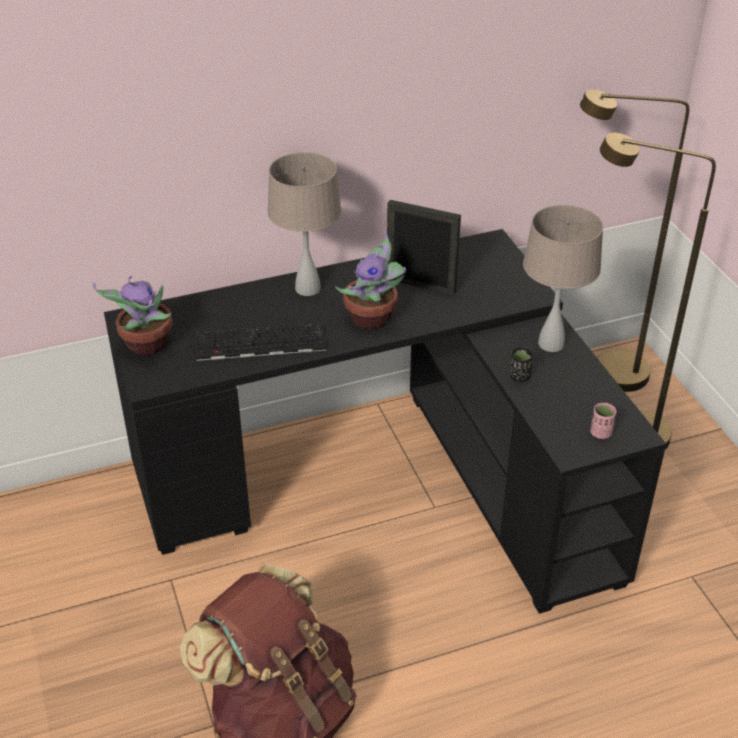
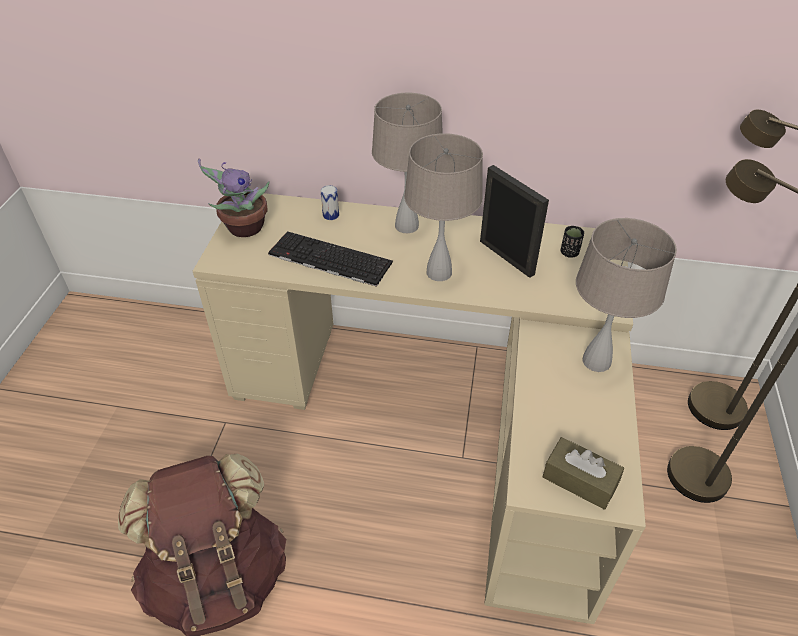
camera: 30 degrees right, 5 degrees up
black desk [104,229,666,614] -> beige desk [193,193,646,624]
potted plant [335,231,406,329] -> beige table lamp [404,133,483,281]
black cup [510,348,533,382] -> black cup moved to [561,226,584,258]
pink cup [590,403,616,439] -> brown tissue box [543,437,624,510]
none -> can [321,185,339,220]

